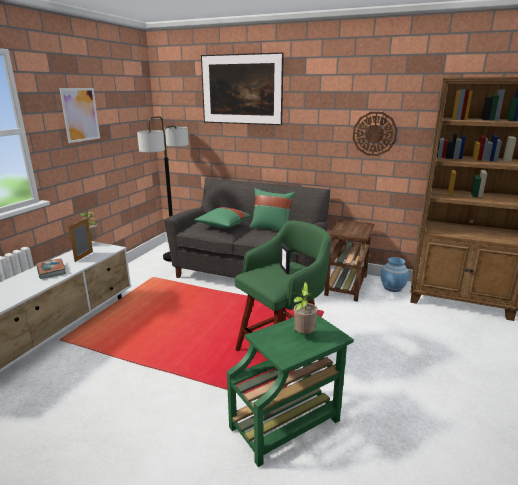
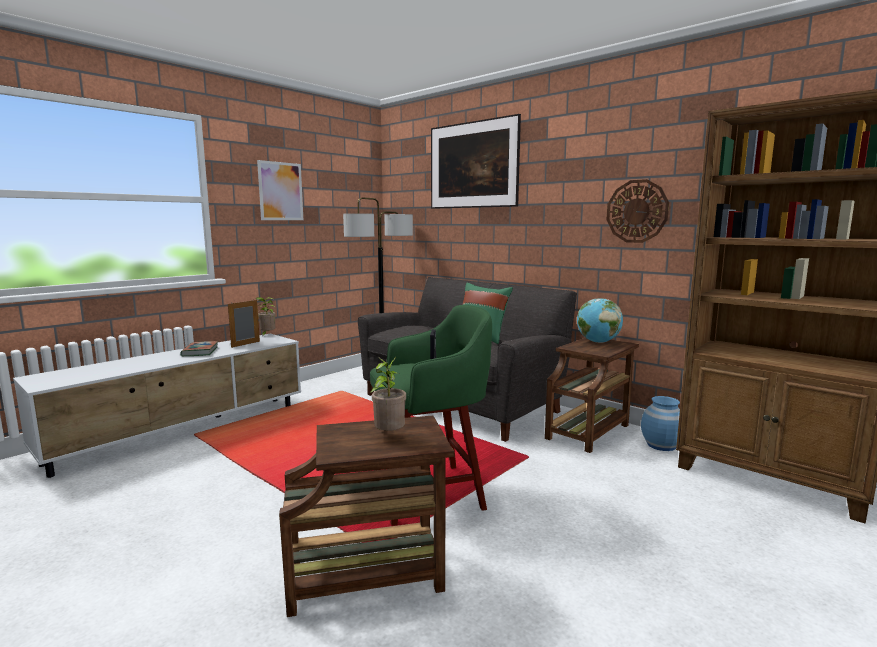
camera: 20 degrees right, 10 degrees down
green pillow [195,207,251,228] -> none
green side table [227,315,354,467] -> brown side table [279,416,454,617]
none -> globe [577,298,623,343]

